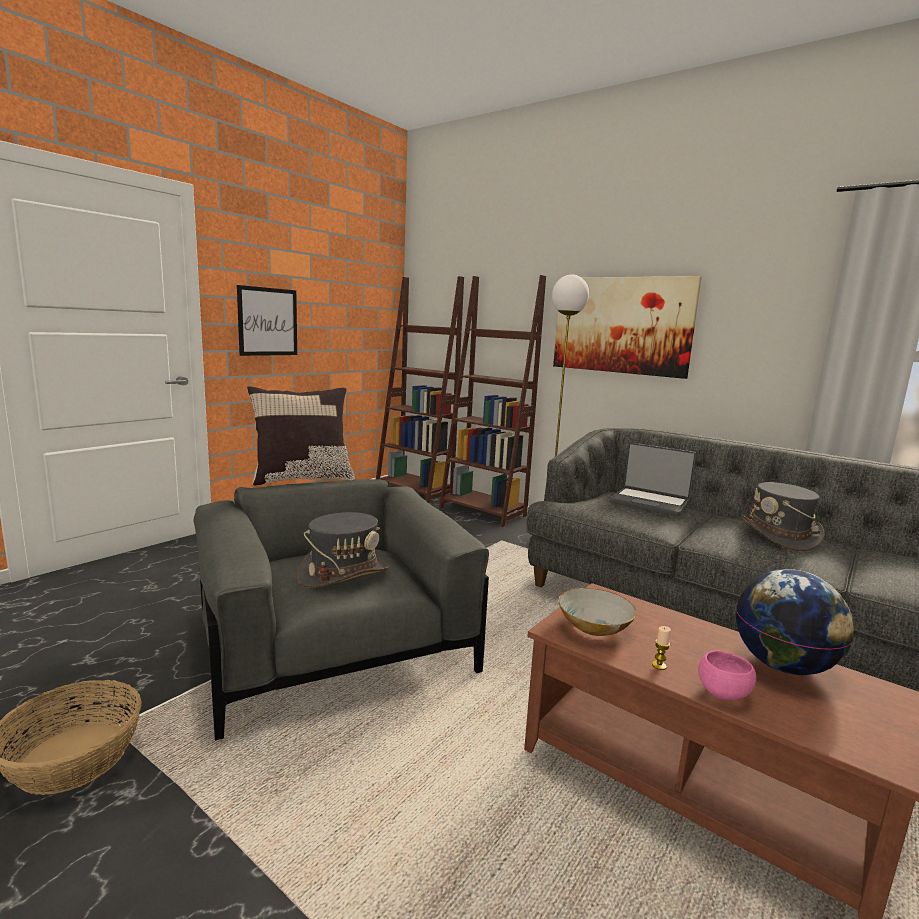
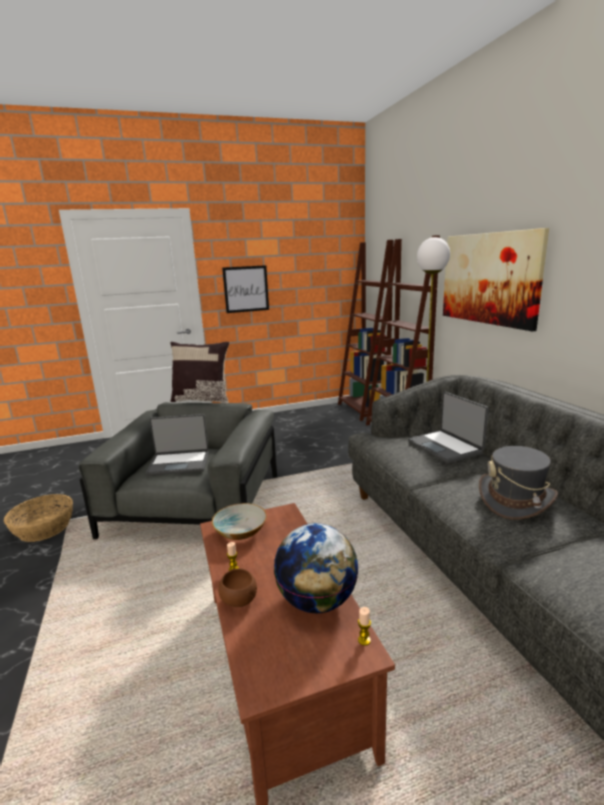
camera: 35 degrees right, 5 degrees up
grey hat [296,512,389,588] -> laptop [146,414,209,476]
pink bowl [698,650,756,700] -> brown bowl [218,568,257,607]
none -> candle [358,607,371,646]

